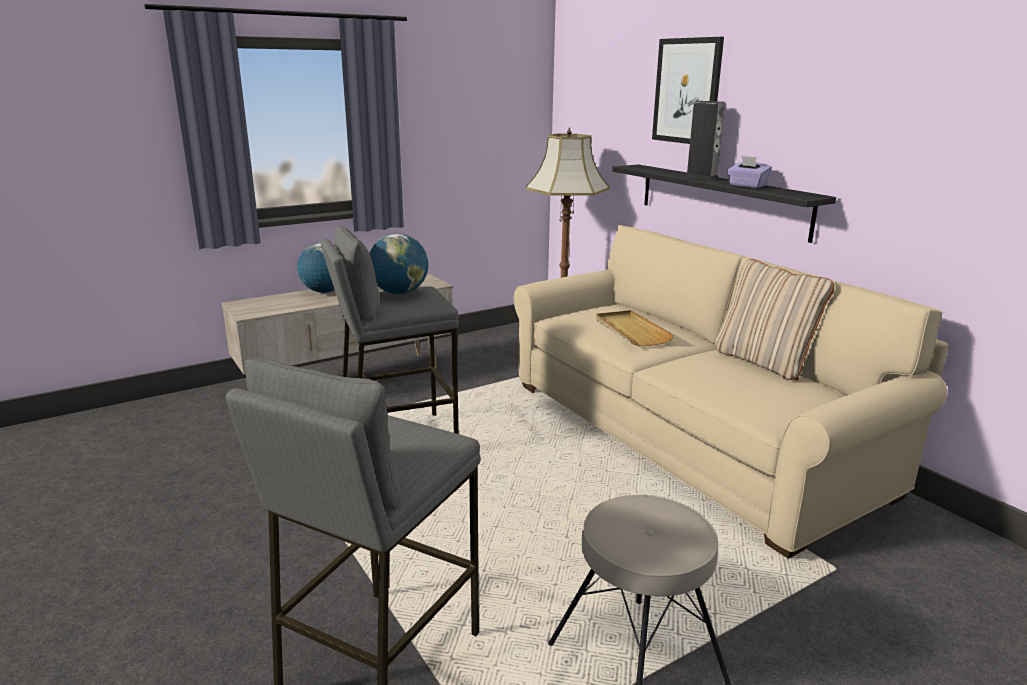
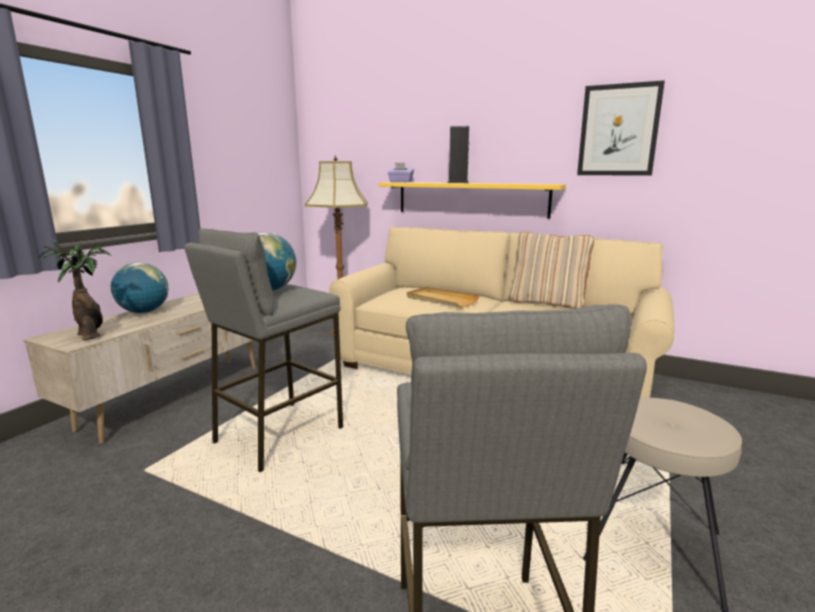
camera: 30 degrees left, 5 degrees down
black shelf [612,164,836,243] -> yellow shelf [379,182,566,219]
picture [652,37,724,144] -> picture moved to [577,80,665,176]
purple tissue box [727,156,772,188] -> purple tissue box moved to [387,163,414,182]
none -> potted plant [37,239,112,340]

